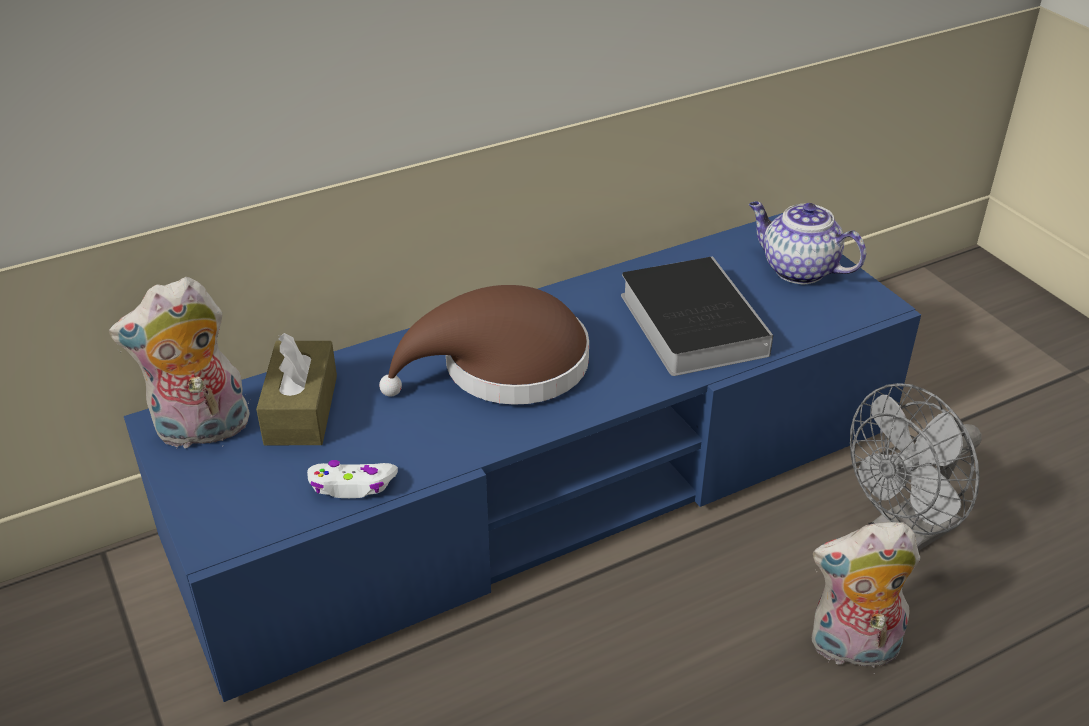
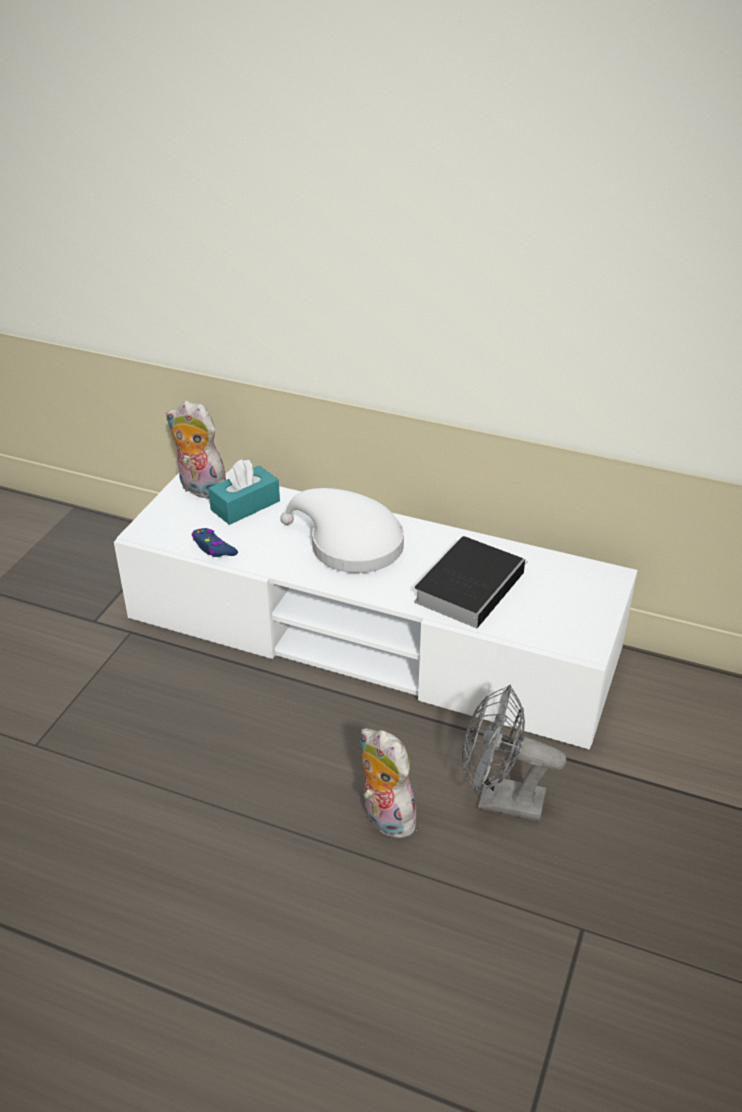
camera: 50 degrees right, 0 degrees up
blue tv stand [124,213,921,702] -> white tv stand [114,473,638,750]
brown tissue box [256,333,337,445] -> turquoise tissue box [208,459,280,525]
white game controller [307,460,398,498] -> blue game controller [192,528,238,557]
brown hat [379,285,589,405] -> white hat [280,488,404,573]
teapot [749,201,866,284] -> none

